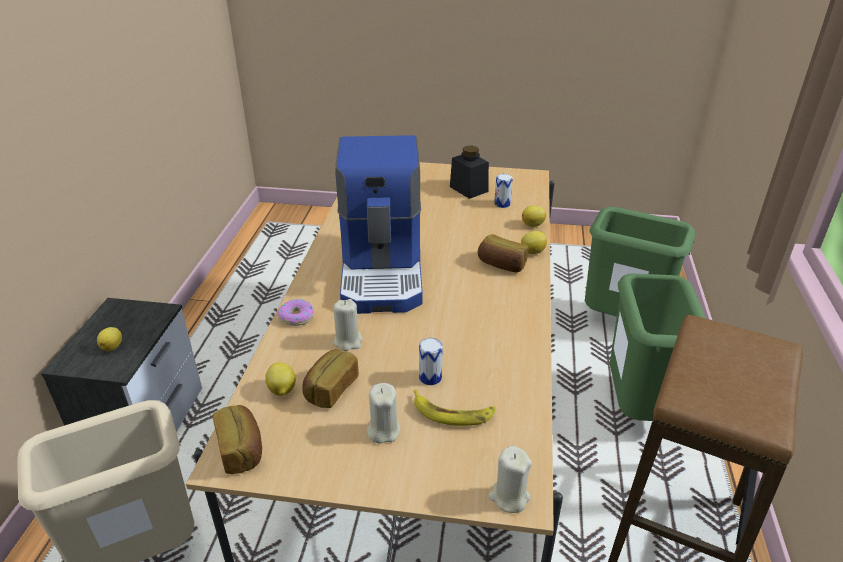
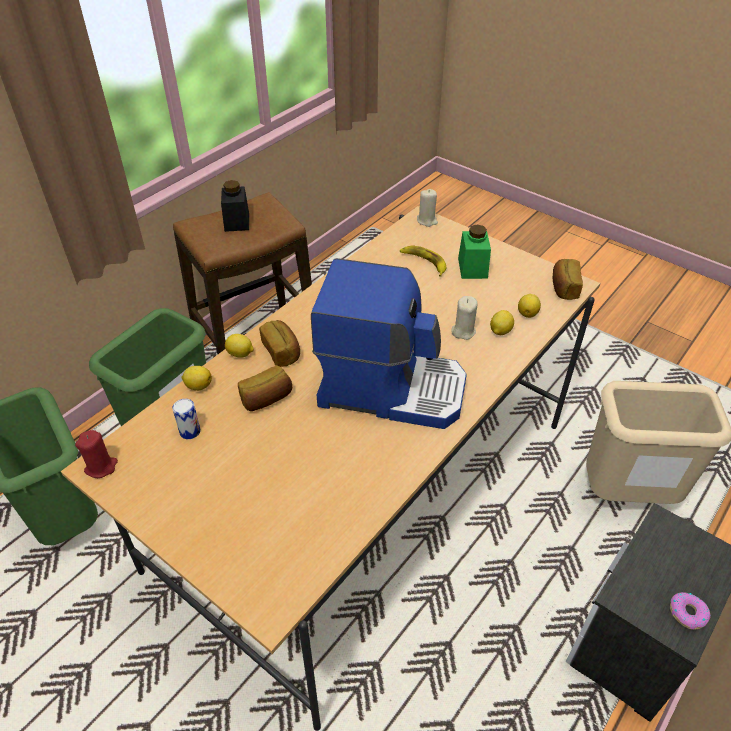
camera: 150 degrees left, 10 degrees up
lemon [97,327,122,351] -> lemon moved to [490,310,514,335]
donut [277,299,314,326] -> donut moved to [670,592,711,630]
bread [302,349,359,408] -> bread moved to [238,365,292,411]
coffee machine [335,135,423,314] -> coffee machine turned 75 degrees clockwise [311,258,467,429]
beige candle [367,383,400,444] -> green jar [458,225,491,279]
can [419,338,443,385] -> none
black jar [450,145,489,199] -> black jar moved to [221,180,249,232]
none -> red candle [75,430,118,478]

